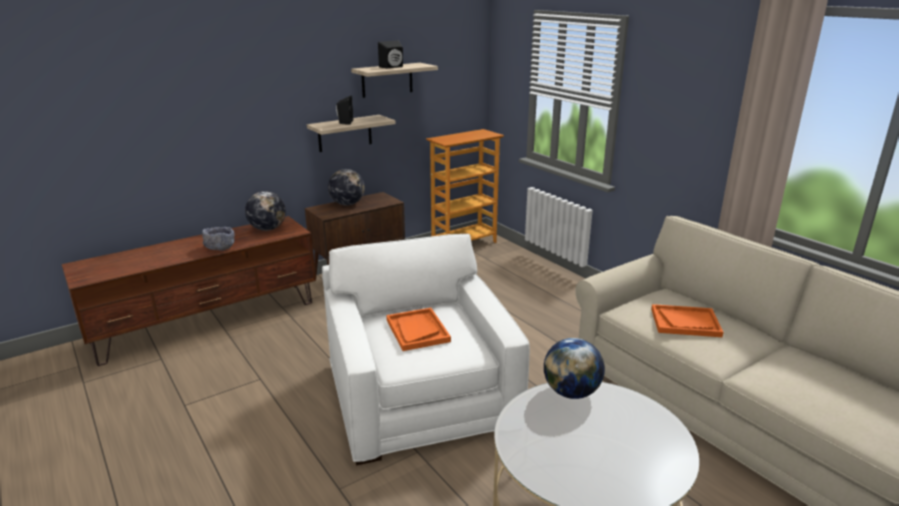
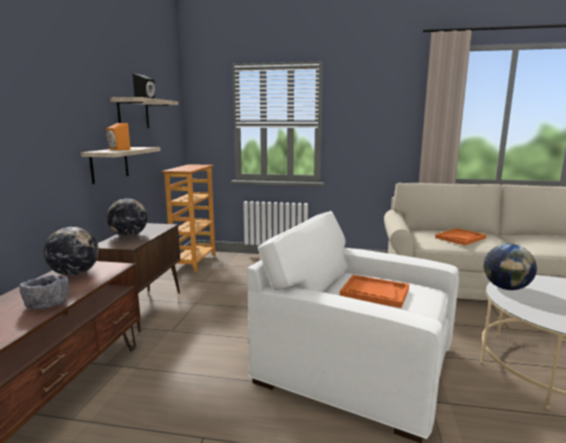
camera: 45 degrees left, 10 degrees down
black speaker [336,95,353,125] -> orange speaker [106,123,130,150]

